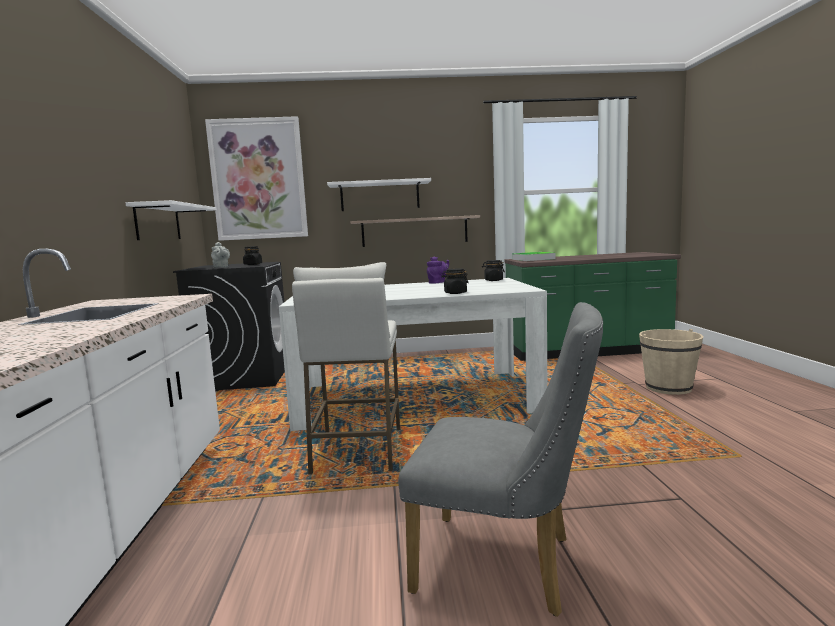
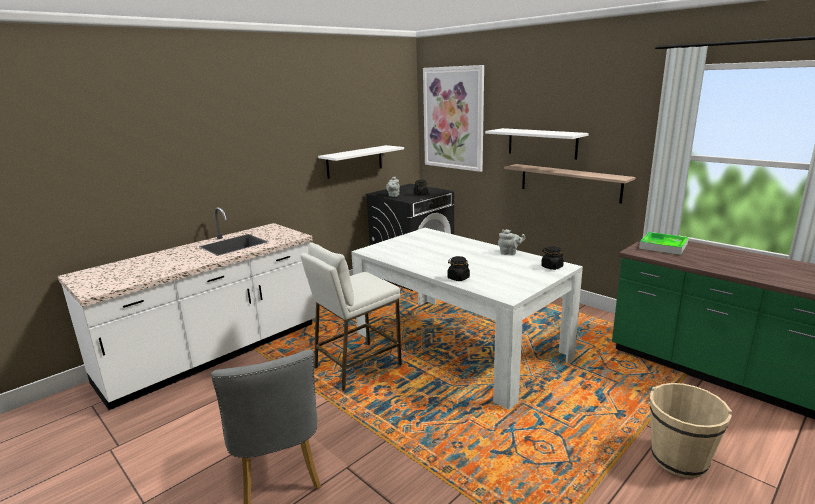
camera: 50 degrees right, 10 degrees up
purple teapot [427,257,449,284] -> grey teapot [498,229,525,255]

